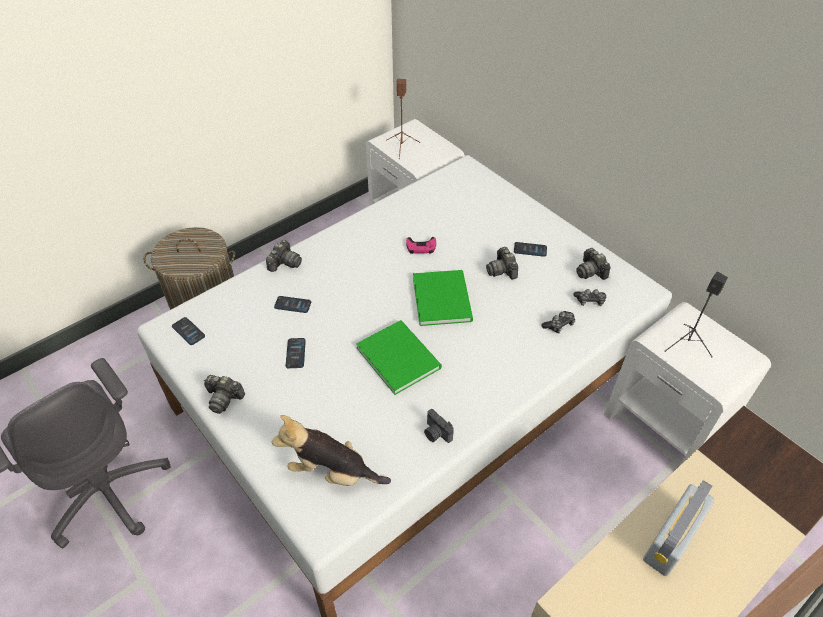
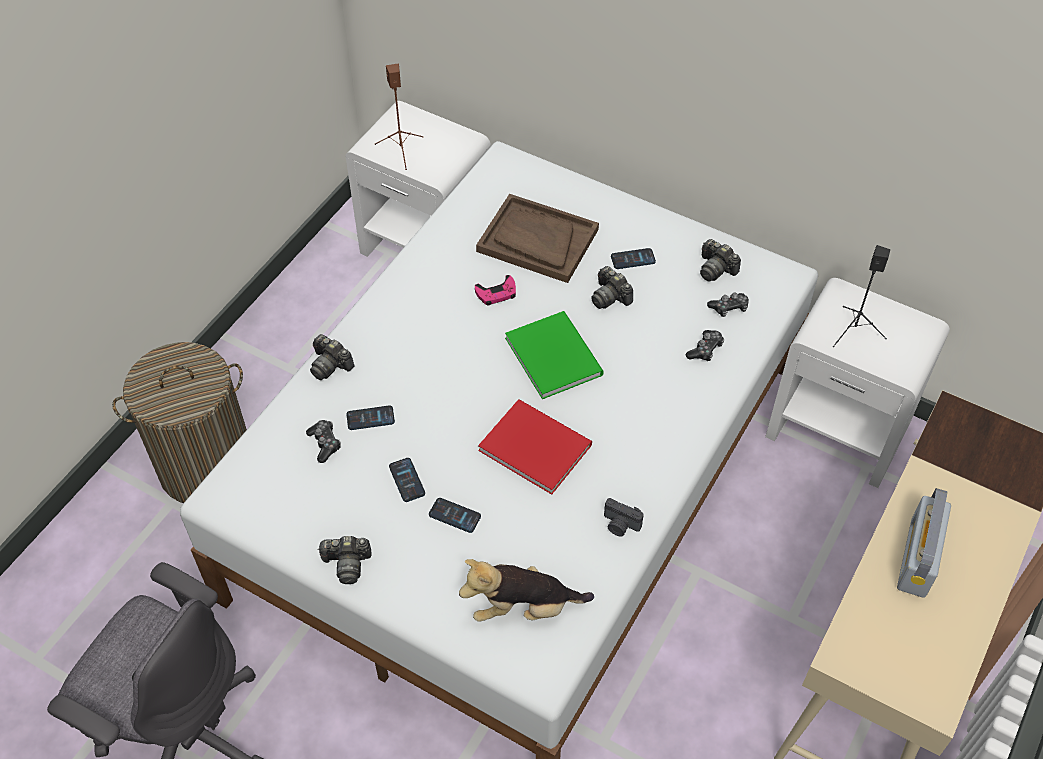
camera: 20 degrees left, 5 degrees up
phone [172,317,205,345] -> phone moved to [429,498,481,533]
camera [266,240,302,272] -> camera turned 120 degrees clockwise [310,334,354,380]
green book [356,320,442,395] -> red book [478,399,592,495]
none -> game controller [306,420,341,463]
none -> brown tray [476,194,599,283]

